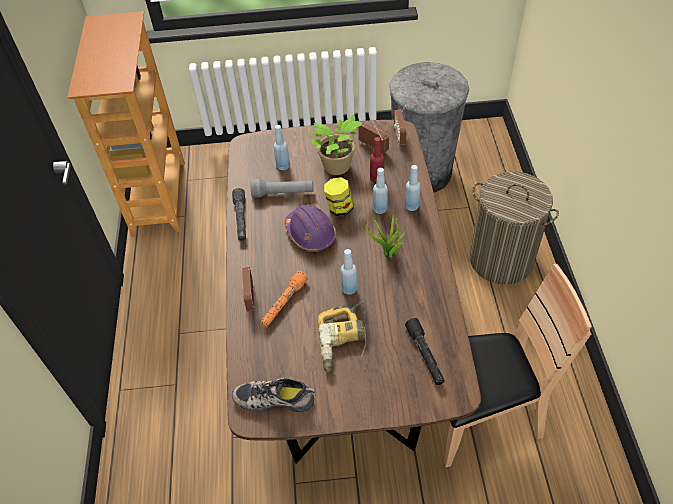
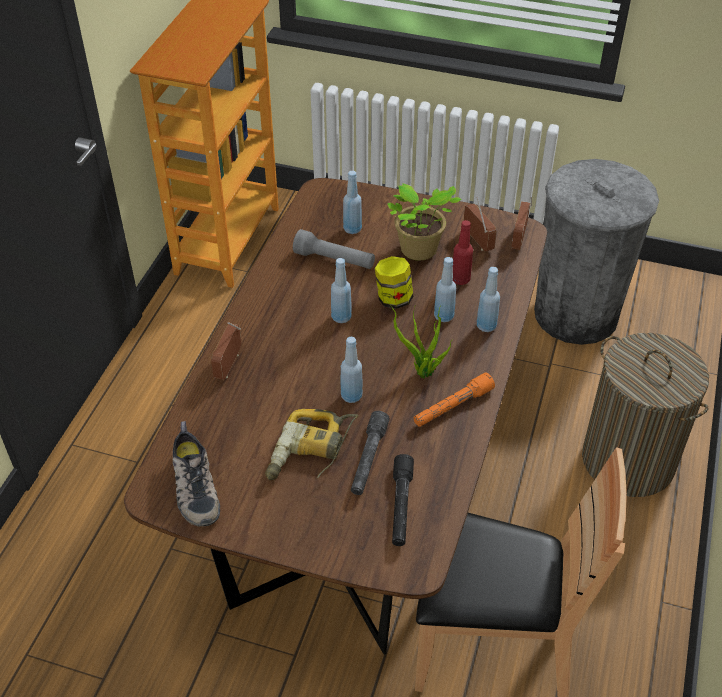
camera: 20 degrees right, 5 degrees down
grey flashlight [232,188,246,241] -> grey flashlight moved to [351,411,390,495]
shoe [232,378,315,412] -> shoe turned 135 degrees counterclockwise [172,421,220,526]
orange flashlight [260,270,308,327] -> orange flashlight moved to [414,372,495,427]
purple hard hat [285,204,336,252] -> blue bottle [331,258,352,323]

